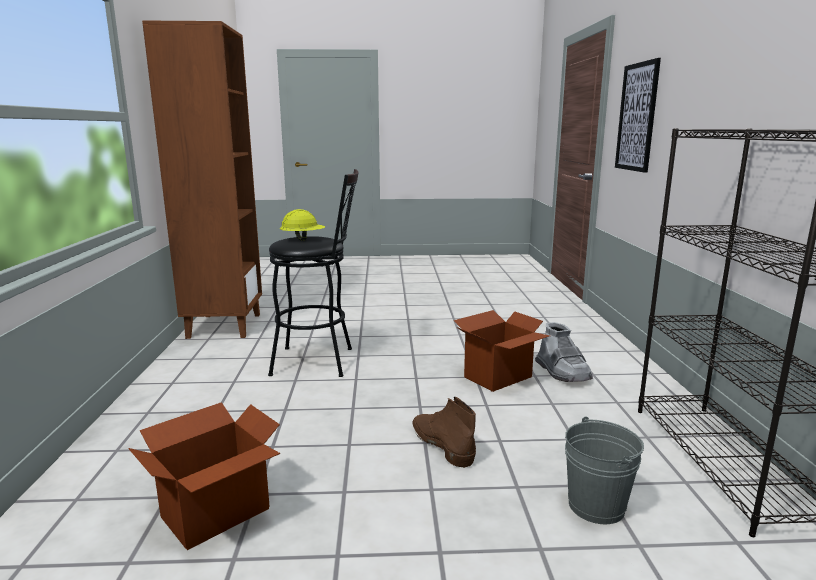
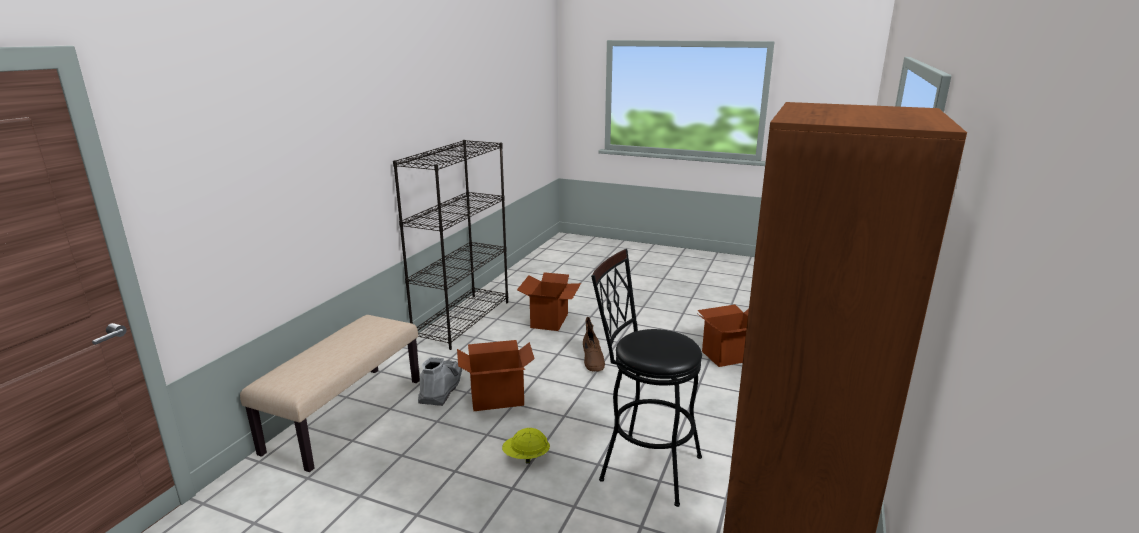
camera: 155 degrees left, 5 degrees up
yellow hard hat [280,209,325,240] -> yellow hard hat moved to [502,428,550,463]
grey bucket [565,416,644,524] -> cardboard box [517,272,581,331]
picture [615,58,661,173] -> none
none -> beige bench [240,315,420,472]

